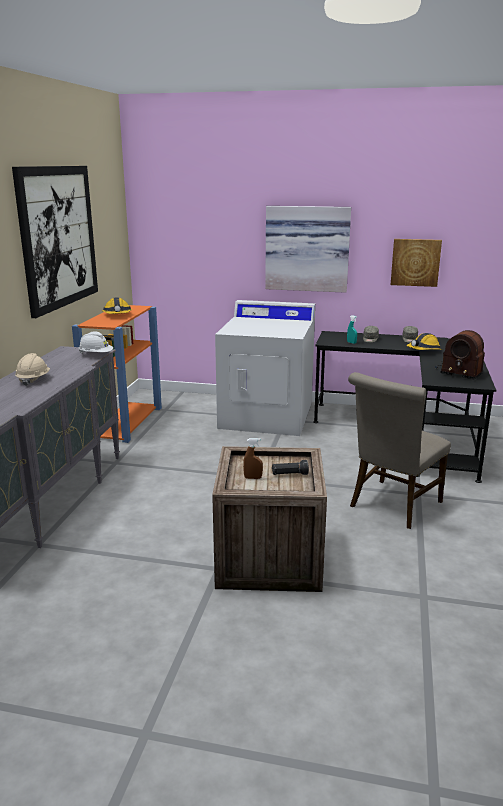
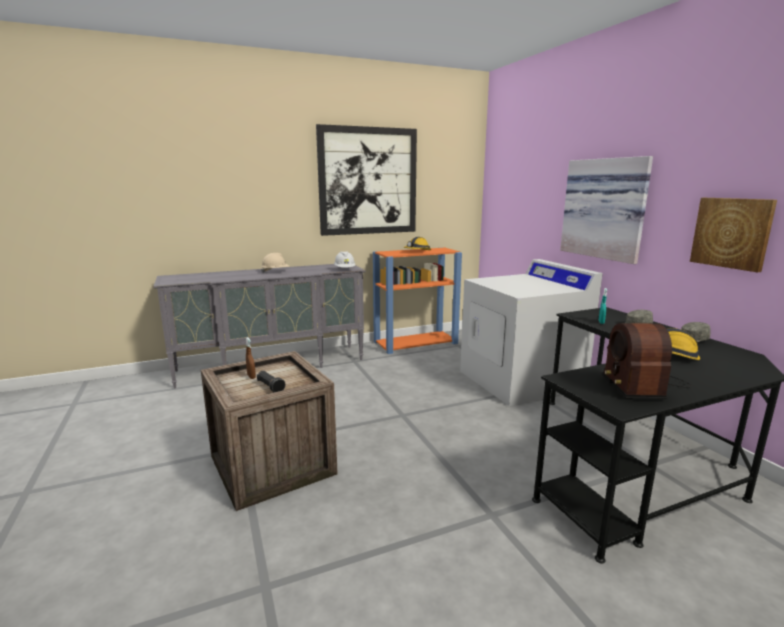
camera: 55 degrees right, 5 degrees down
beige chair [348,372,451,529] -> none

